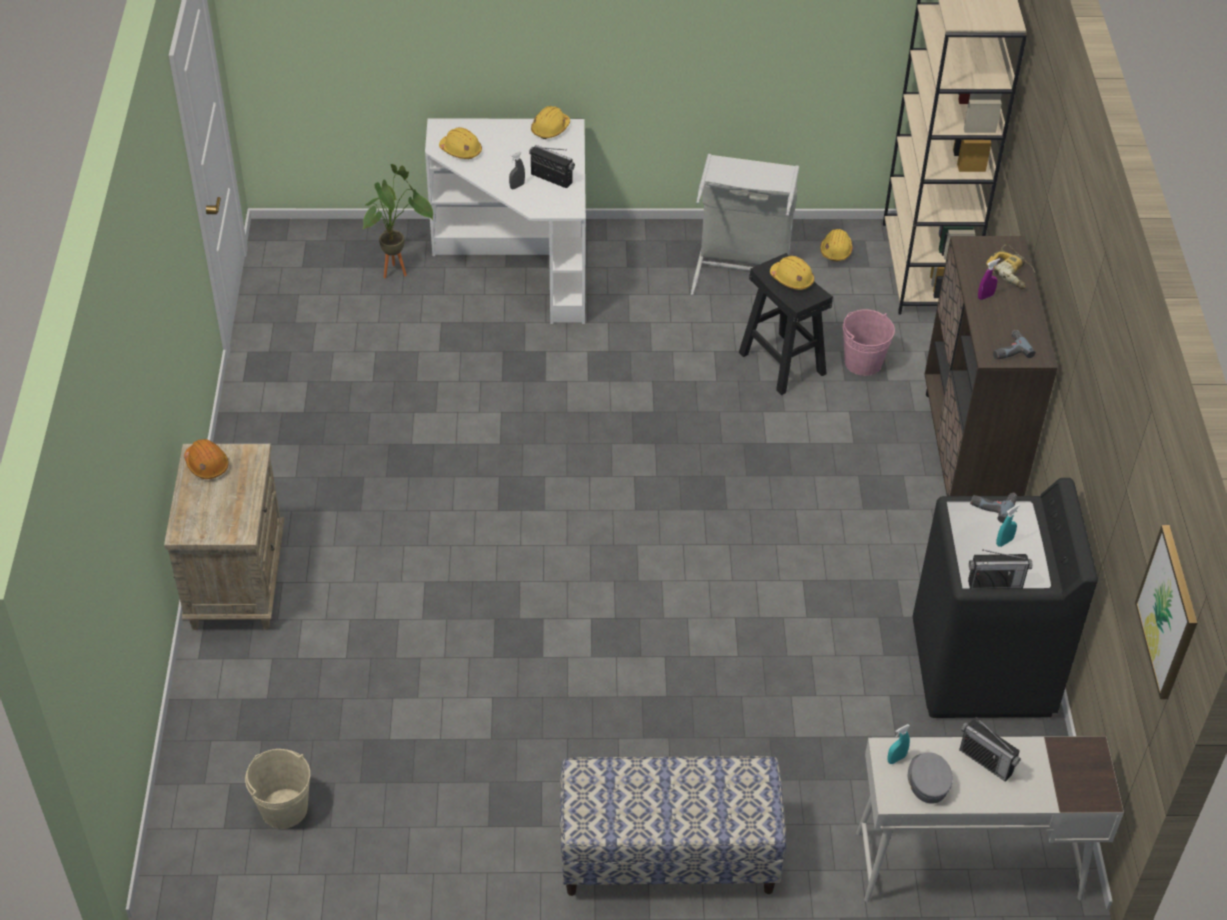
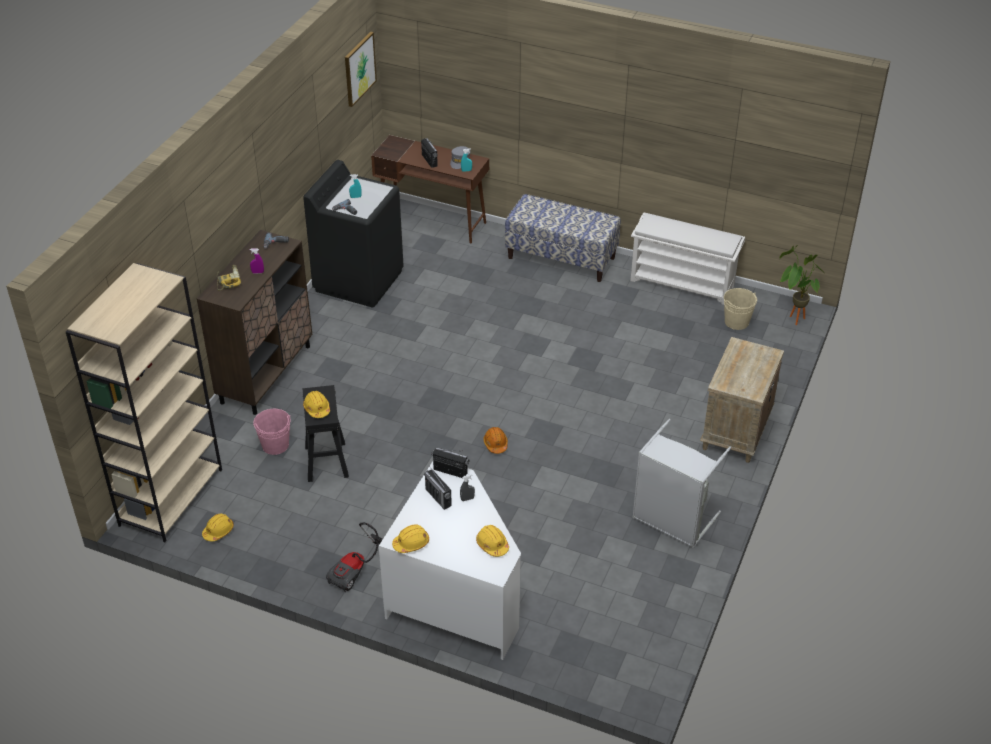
camera: 155 degrees left, 5 degrees down
orange hard hat [184,439,228,479] -> orange hard hat moved to [483,427,508,454]
potted plant [363,164,433,278] -> potted plant moved to [780,245,824,325]
grey laundry basket [691,154,799,308] -> grey laundry basket moved to [632,419,731,548]
white desk [856,736,1124,902] -> brown desk [371,135,489,243]
radio [968,550,1032,589] -> radio moved to [431,447,469,478]
none -> vacuum cleaner [326,522,383,592]
none -> white shoe rack [630,212,745,305]

